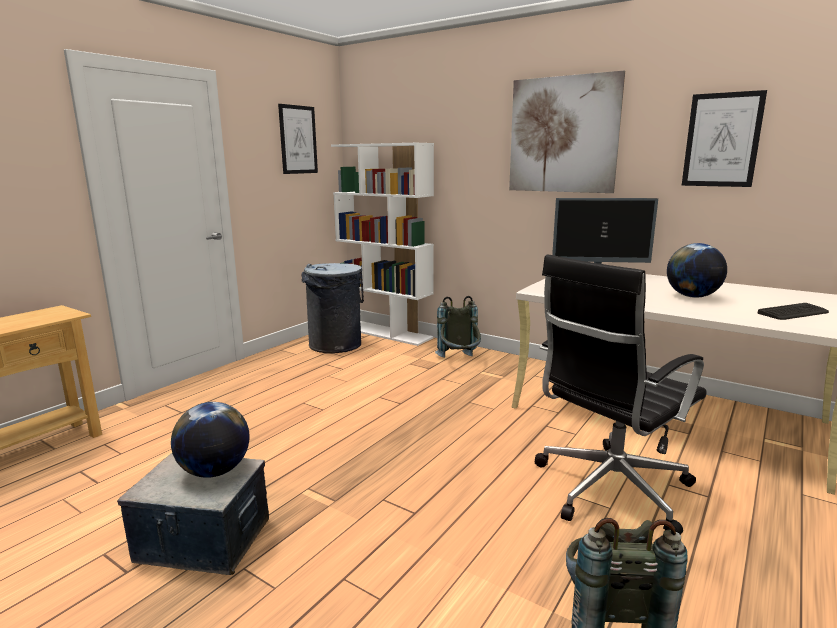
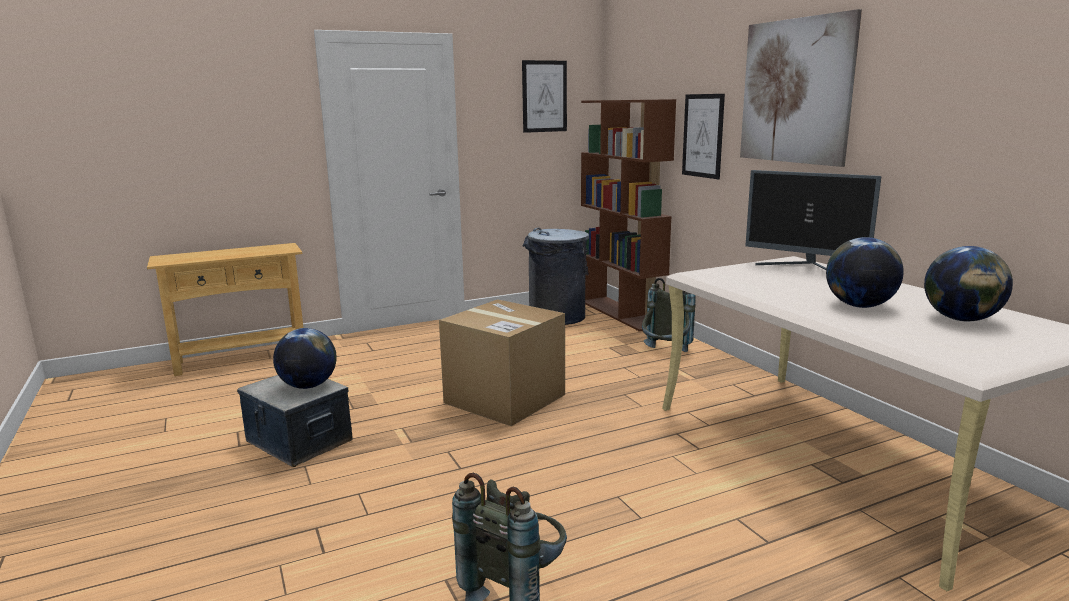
camera: 30 degrees right, 0 degrees up
white bookcase [331,143,434,346] -> brown bookcase [581,99,676,332]
black office chair [535,254,707,535] -> none
picture [682,90,767,187] -> picture moved to [682,94,725,179]
keyboard [757,303,829,320] -> none
none -> cardboard box [439,299,565,426]
none -> globe [924,246,1013,321]

